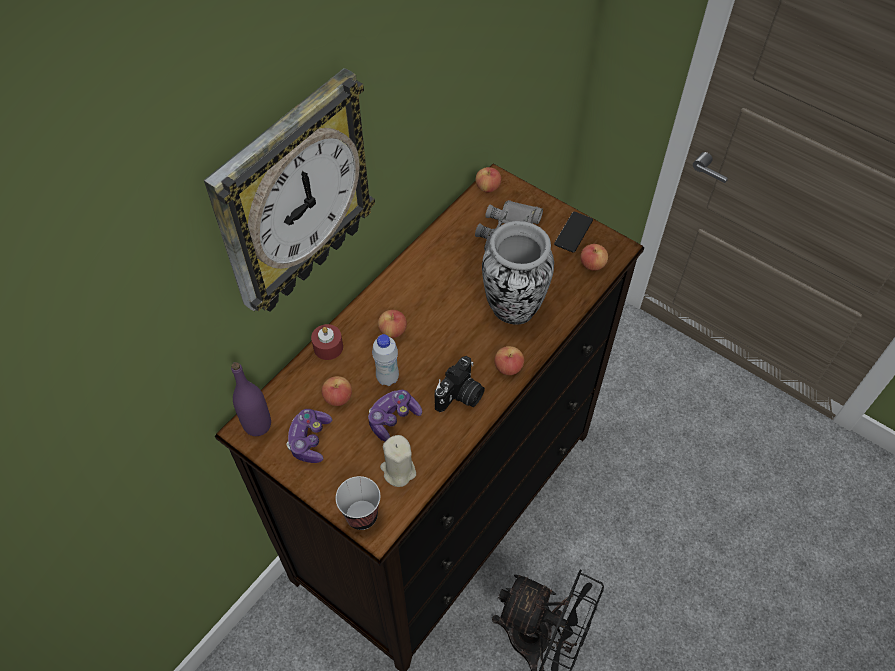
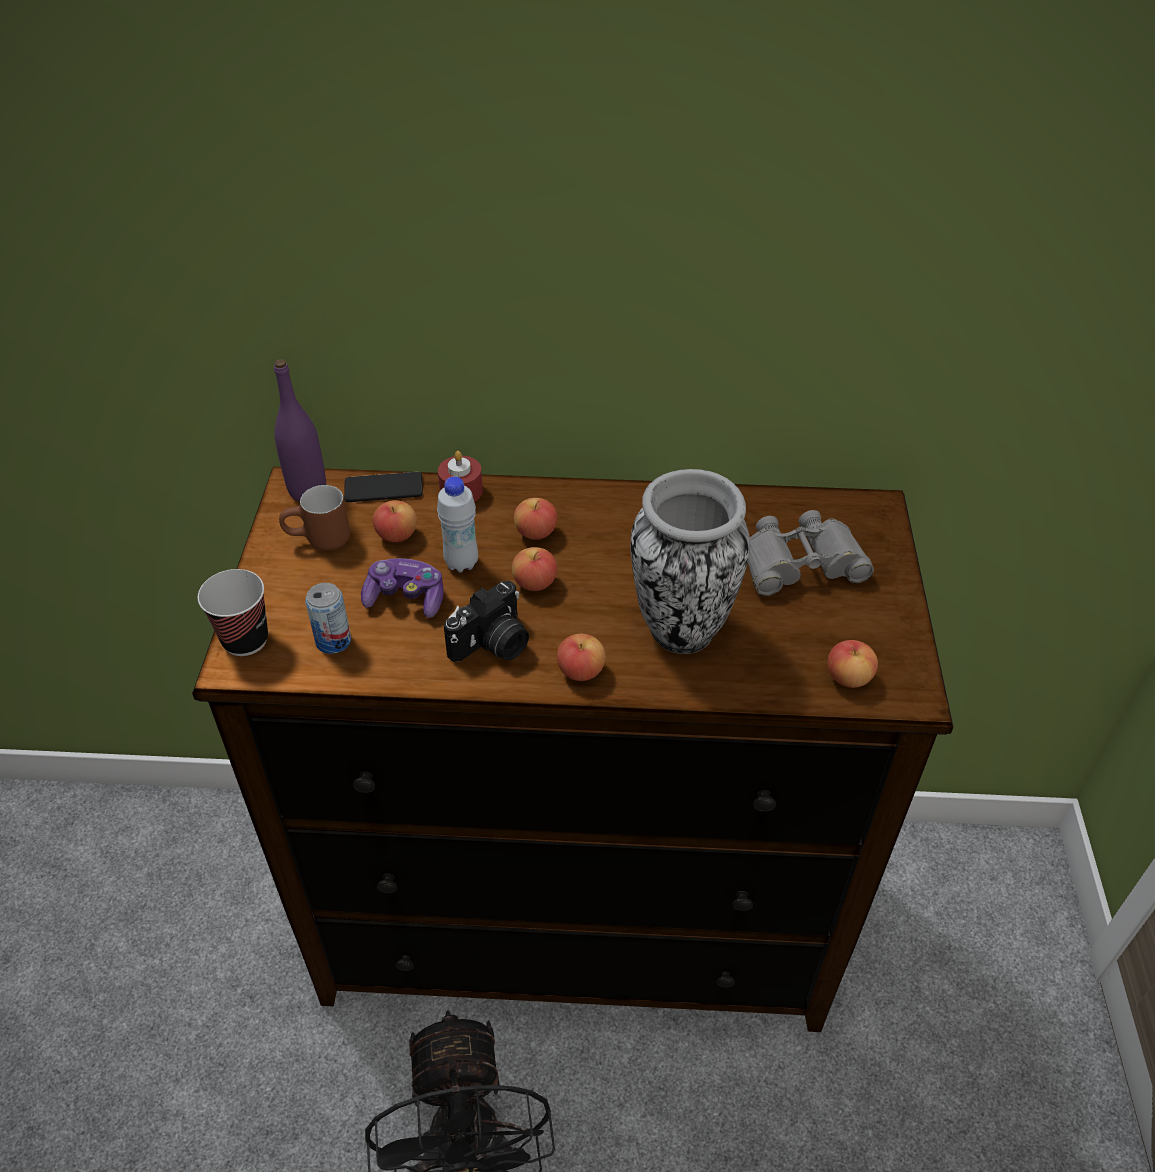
camera: 55 degrees right, 10 degrees down
wall clock [204,68,375,311] -> none
game controller [287,409,332,463] -> brown mug [279,485,350,551]
beige candle [380,435,416,487] -> can [305,583,351,654]
camera [435,356,485,412] -> camera turned 45 degrees counterclockwise [444,581,529,662]
apple [476,167,501,193] -> apple moved to [512,547,557,591]
phone [554,212,593,253] -> phone moved to [344,472,423,502]

